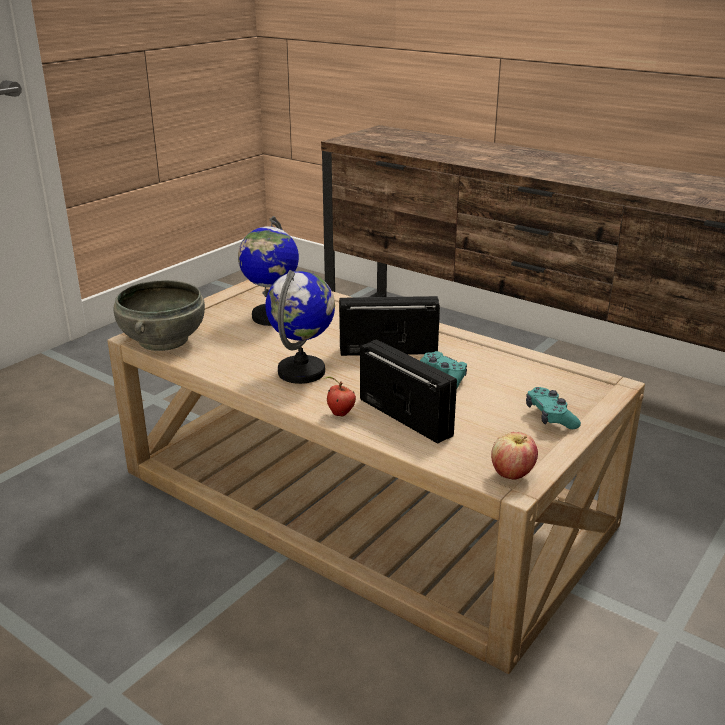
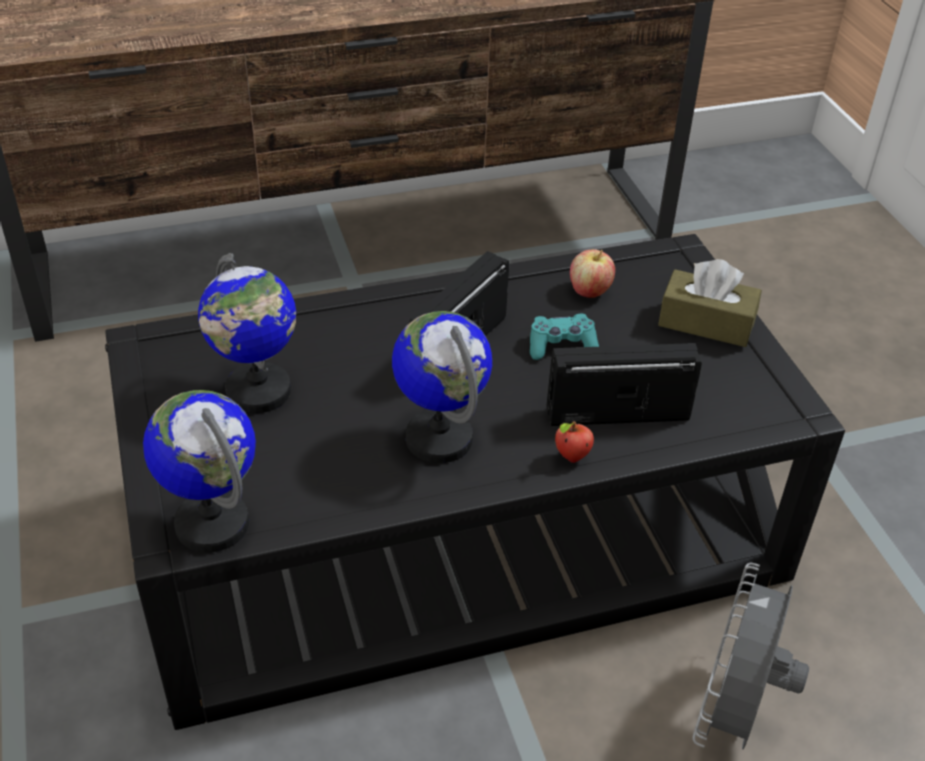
camera: 55 degrees left, 15 degrees up
beige coffee table [107,280,645,674] -> black coffee table [105,234,845,730]
grey bowl [113,280,205,351] -> globe [143,390,256,553]
apple [491,432,538,480] -> apple moved to [570,249,615,298]
turquoise game controller [526,387,581,429] -> brown tissue box [658,259,762,347]
none -> grey fan [692,563,809,749]

